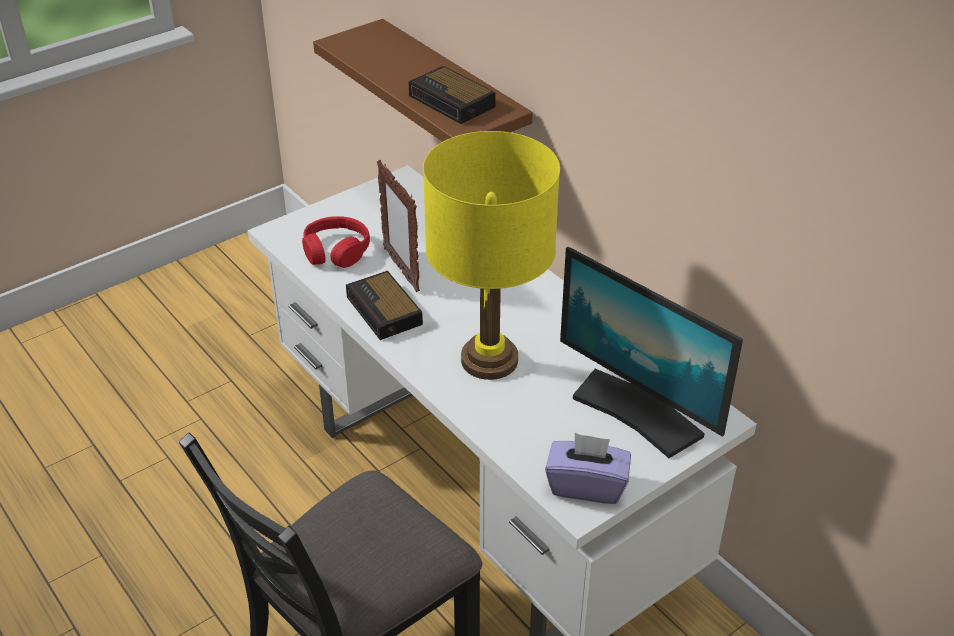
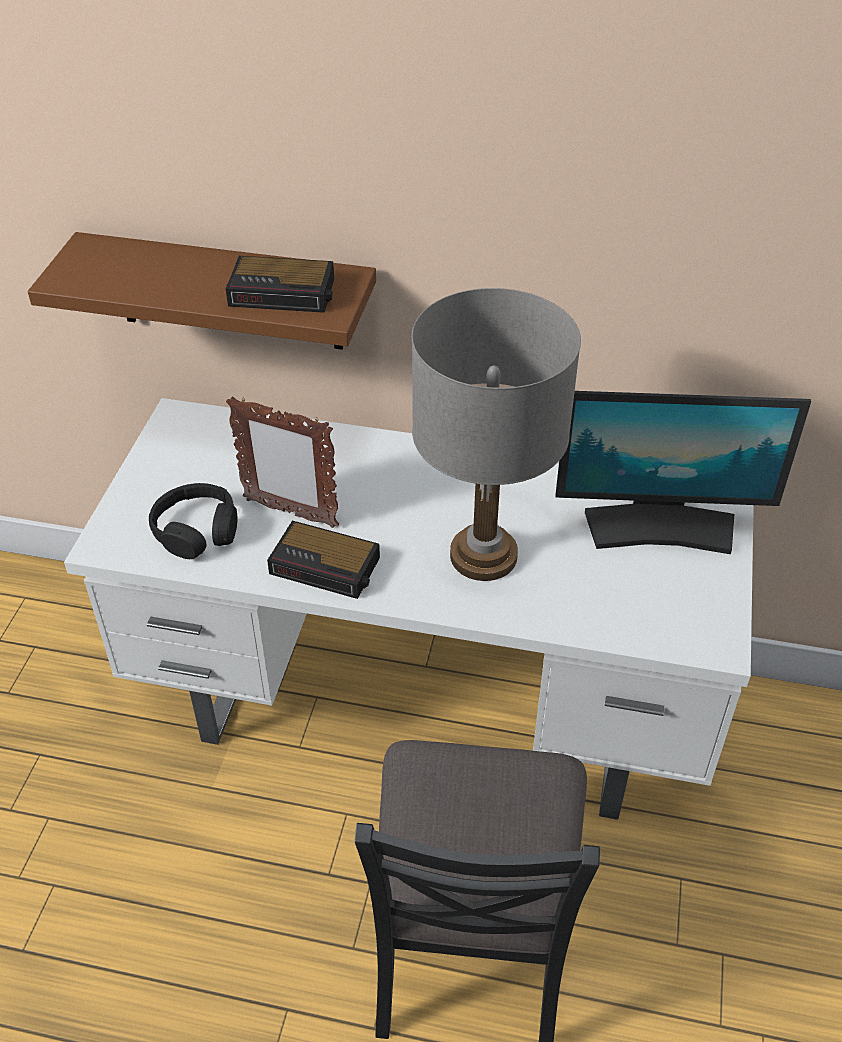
camera: 40 degrees left, 5 degrees up
red headphones [302,216,370,268] -> black headphones [149,483,237,559]
yellow table lamp [423,131,560,380] -> grey table lamp [412,288,581,581]
purple tissue box [545,433,631,504] -> none

